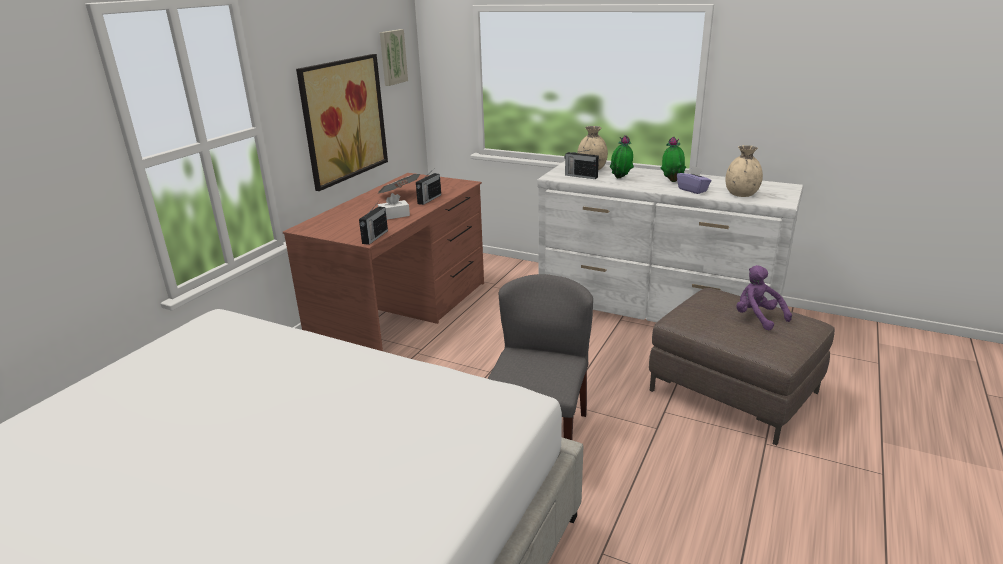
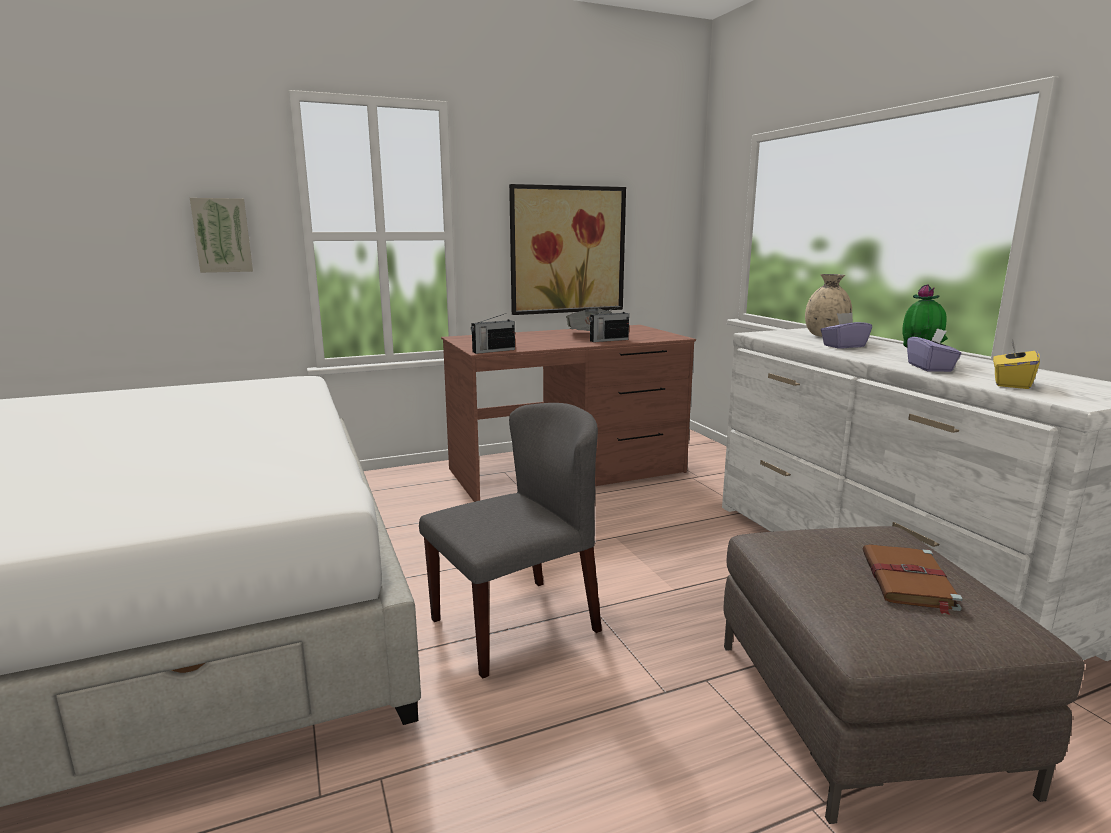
camera: 40 degrees right, 10 degrees down
white tissue box [378,193,410,220] -> none
picture [380,29,408,86] -> picture moved to [190,198,253,273]
radio [564,150,599,179] -> none
potted plant [609,135,634,178] -> purple tissue box [821,313,872,349]
beige vase [725,145,763,197] -> yellow tissue box [993,341,1040,389]
purple plush toy [736,265,792,330] -> brown book [862,544,963,615]

